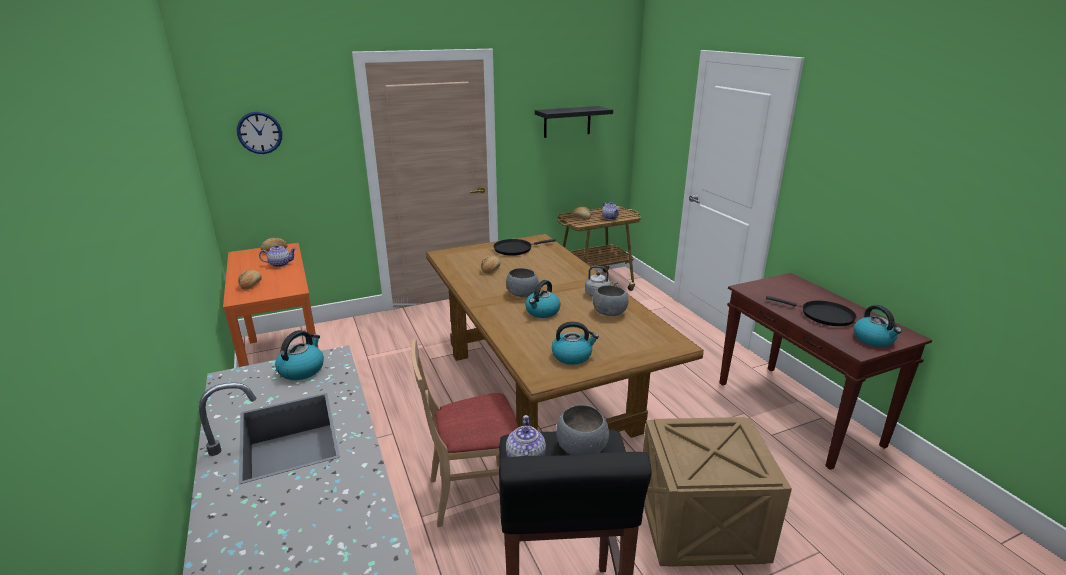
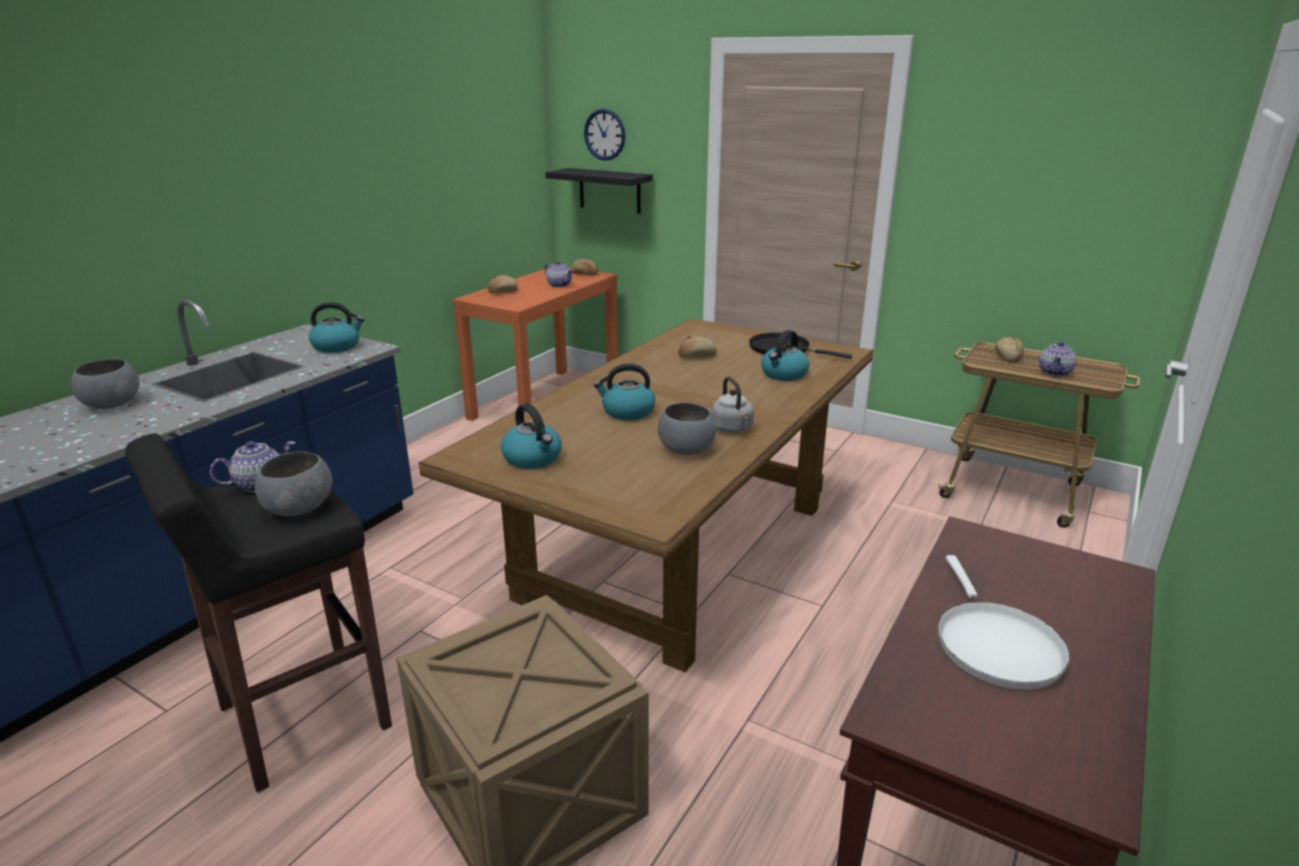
camera: 55 degrees right, 0 degrees up
beige chair [411,339,518,527] -> none
grey bowl [506,268,539,297] -> grey bowl moved to [71,359,139,409]
black shelf [535,106,613,138] -> black shelf moved to [545,168,653,214]
black frying pan [766,296,857,326] -> white frying pan [938,555,1070,689]
kettle [854,305,902,347] -> kettle moved to [761,330,809,381]

